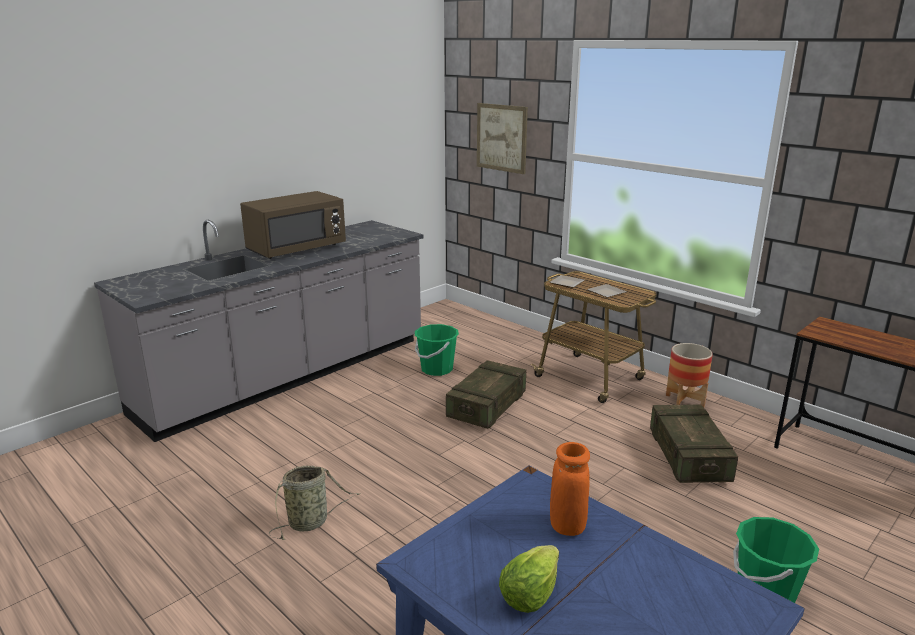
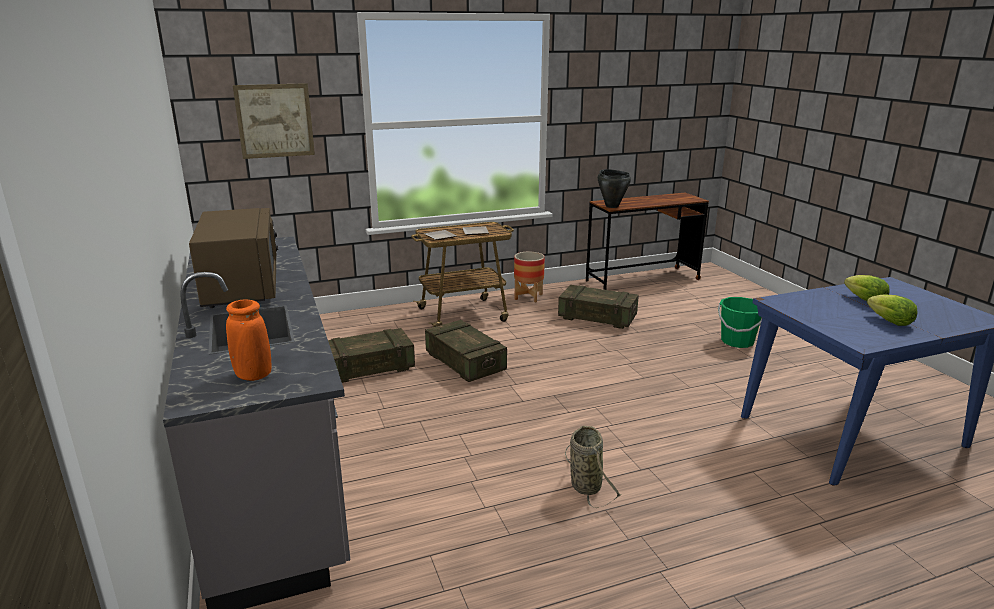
camera: 65 degrees left, 0 degrees up
green bucket [415,324,459,376] -> crate [328,328,415,383]
orange vase [550,442,590,536] -> orange vase moved to [226,300,271,381]
none -> black cooking pot [598,169,631,208]
none -> lettuce [844,275,890,301]

